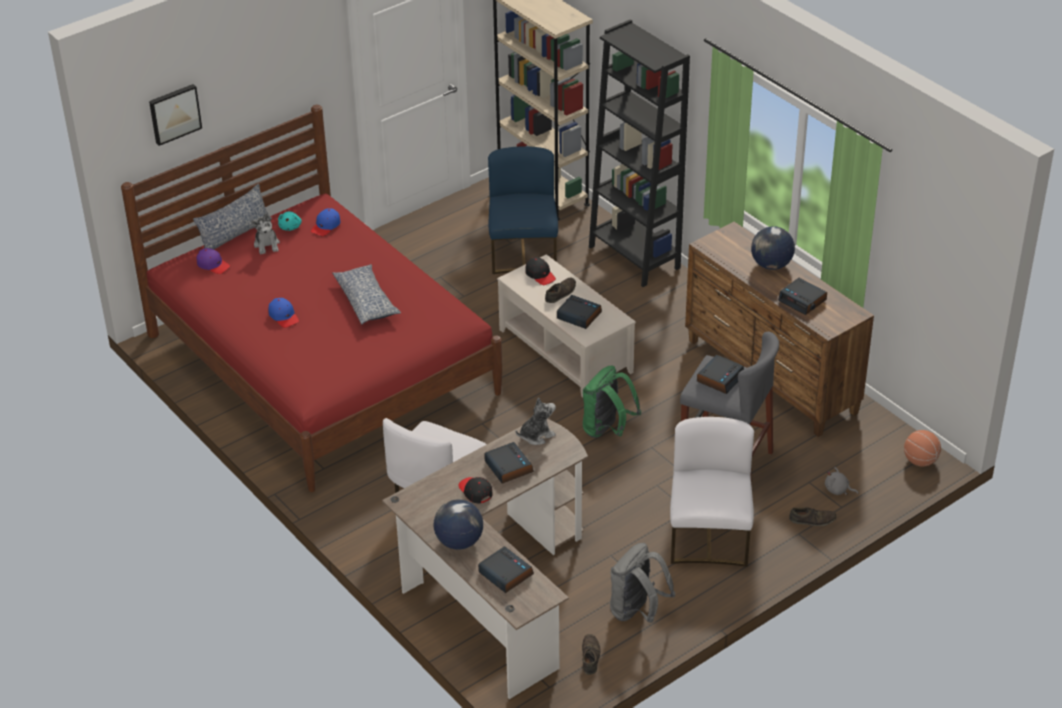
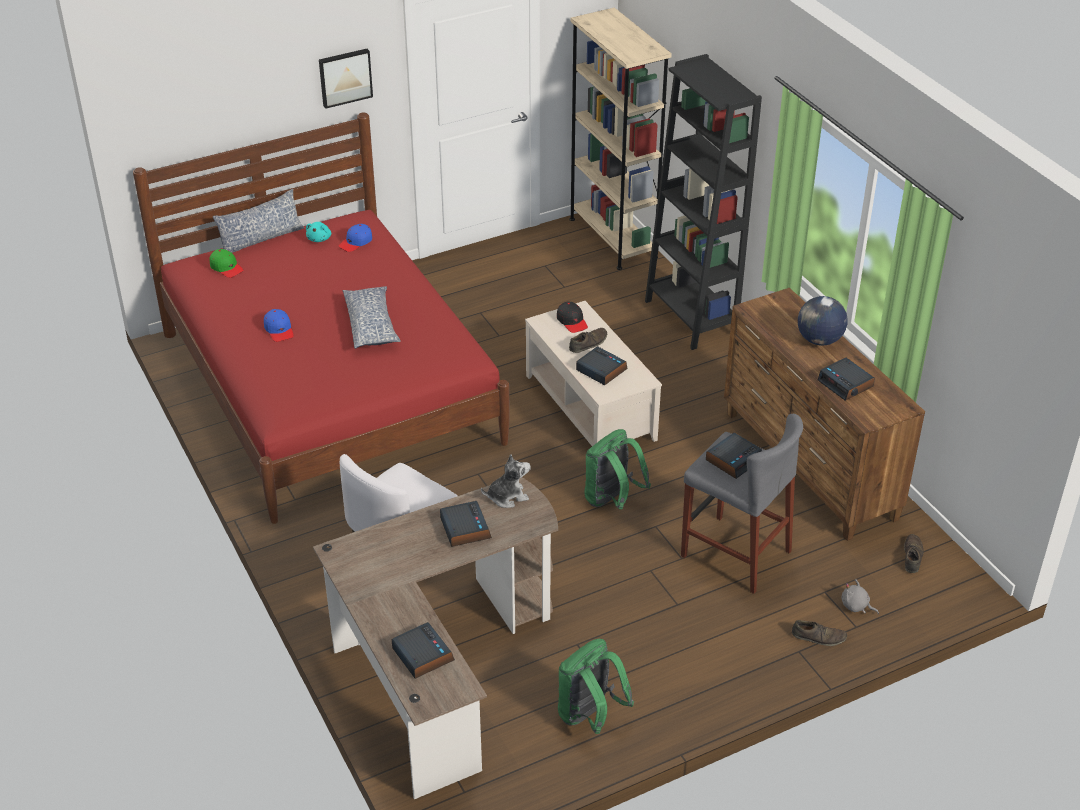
camera: 10 degrees right, 0 degrees up
picture [149,84,202,146] -> picture moved to [319,49,373,109]
purple cap [197,248,230,274] -> green cap [209,249,244,278]
plush toy [251,214,280,254] -> none
globe [434,499,483,550] -> none
black cap [458,477,493,503] -> none
blue chair [488,146,558,274] -> none
brown shoe [582,634,601,675] -> brown shoe moved to [904,534,924,573]
grey backpack [610,543,675,623] -> green backpack [558,639,634,734]
white chair [670,417,754,567] -> none
basketball [904,430,941,467] -> none

